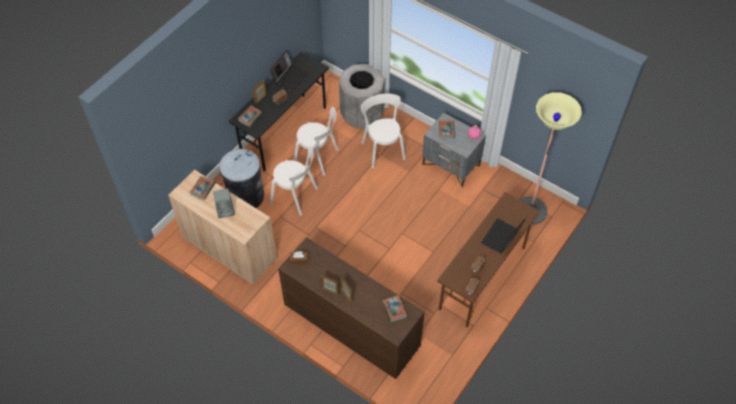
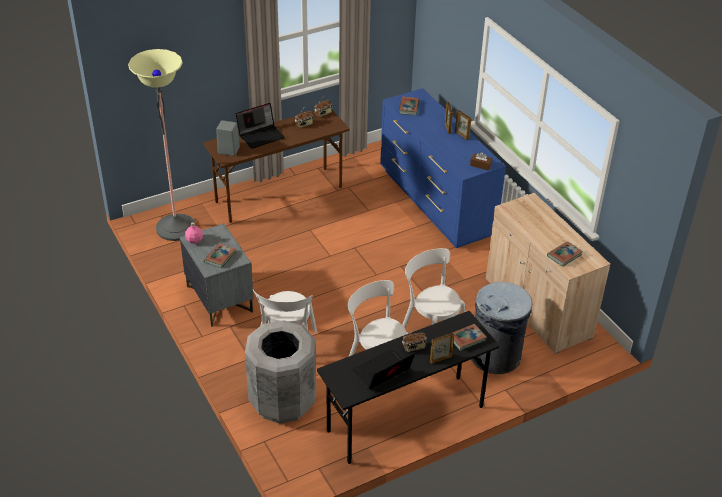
camera: 155 degrees left, 15 degrees down
grey speaker [213,189,235,218] -> grey speaker moved to [216,120,240,156]
brown dresser [278,237,425,379] -> blue dresser [380,88,506,248]

